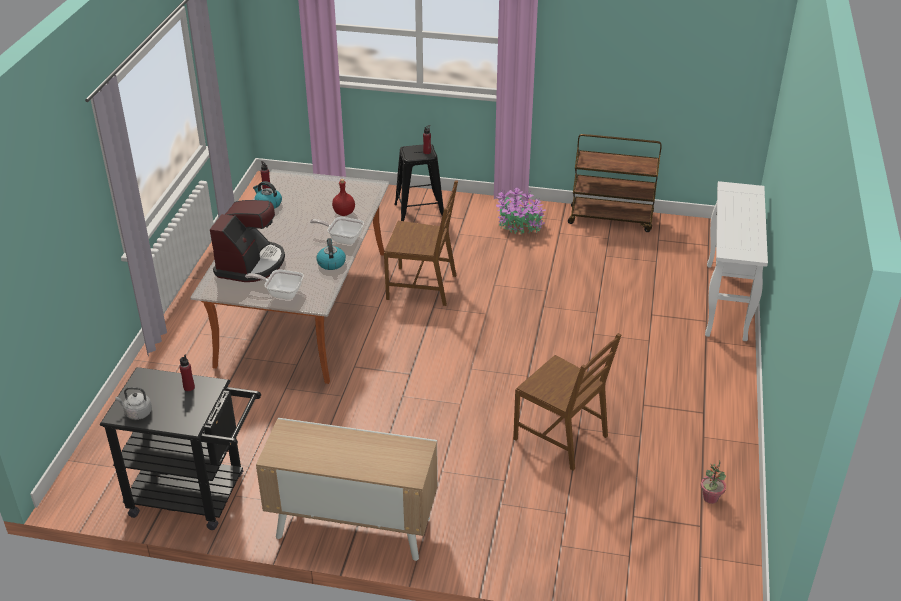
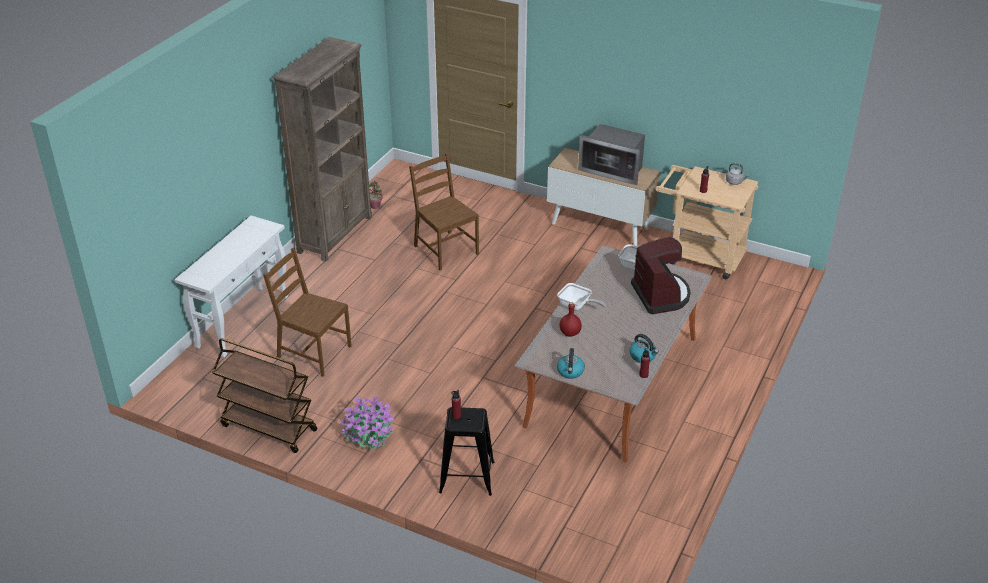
camera: 165 degrees left, 0 degrees up
black cart [100,367,261,530] -> beige cart [656,165,758,279]
coffee machine [210,200,285,282] -> coffee machine turned 135 degrees clockwise [631,237,690,314]
kettle [316,238,346,270] -> kettle moved to [557,348,585,379]
brown chair [384,180,458,306] -> brown chair moved to [263,248,352,377]
none -> brown bookcase [273,37,372,262]
none -> microwave [578,124,645,185]

